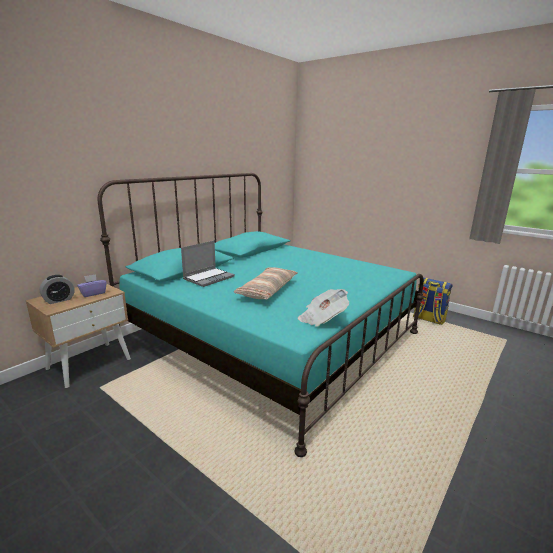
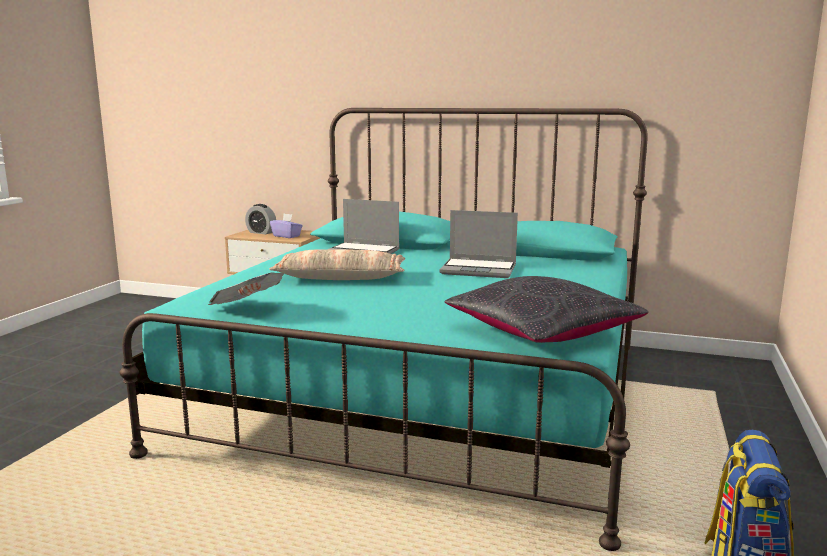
camera: 70 degrees right, 5 degrees down
none -> laptop [440,210,518,278]
none -> black pillow [444,276,649,343]

